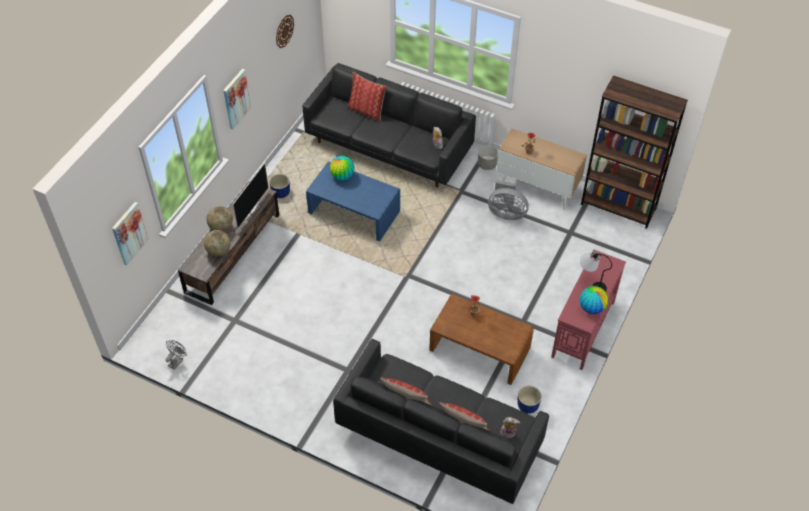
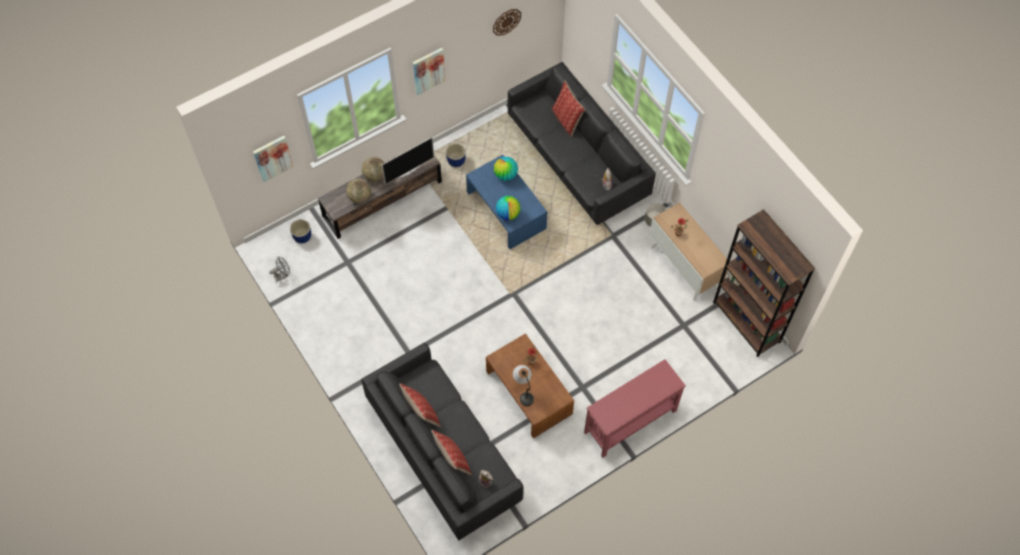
camera: 30 degrees right, 10 degrees up
grey fan [488,180,529,220] -> none
blue planter [517,386,541,414] -> blue planter moved to [290,219,311,243]
table lamp [580,252,612,292] -> table lamp moved to [513,365,534,406]
globe [580,286,608,314] -> globe moved to [496,196,521,220]

